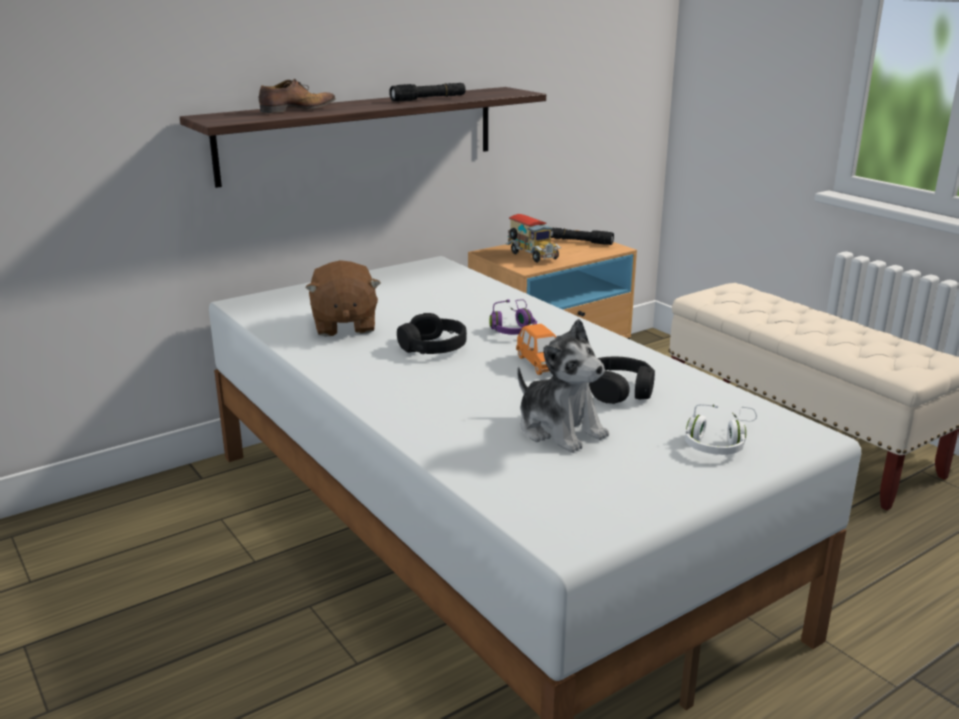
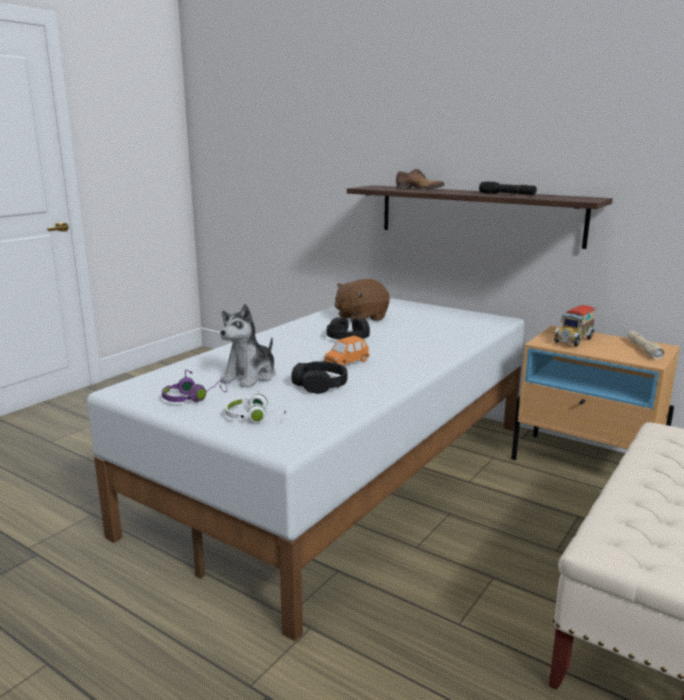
camera: 70 degrees right, 5 degrees down
purple headphones [489,299,537,335] -> purple headphones moved to [162,370,227,402]
black flashlight [551,227,614,245] -> beige flashlight [627,331,664,359]

